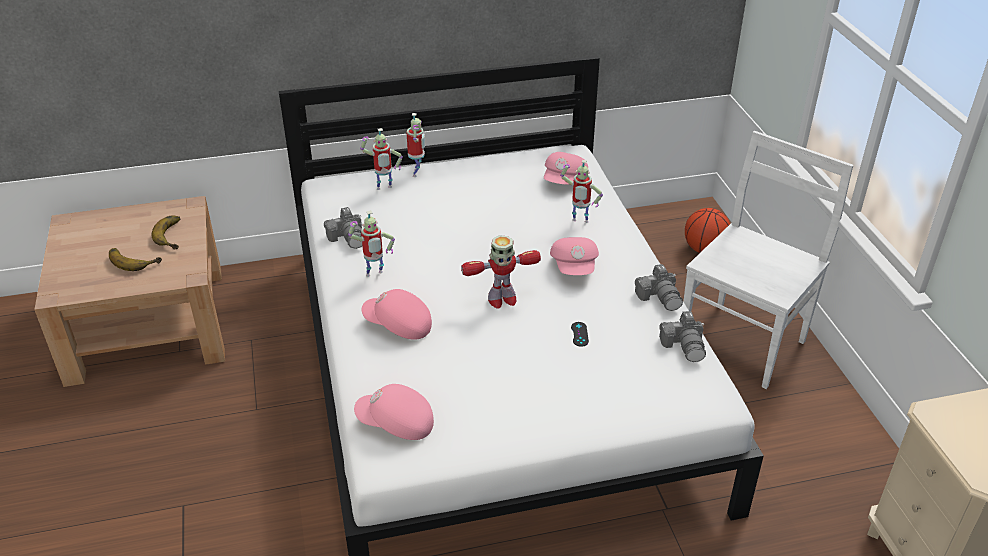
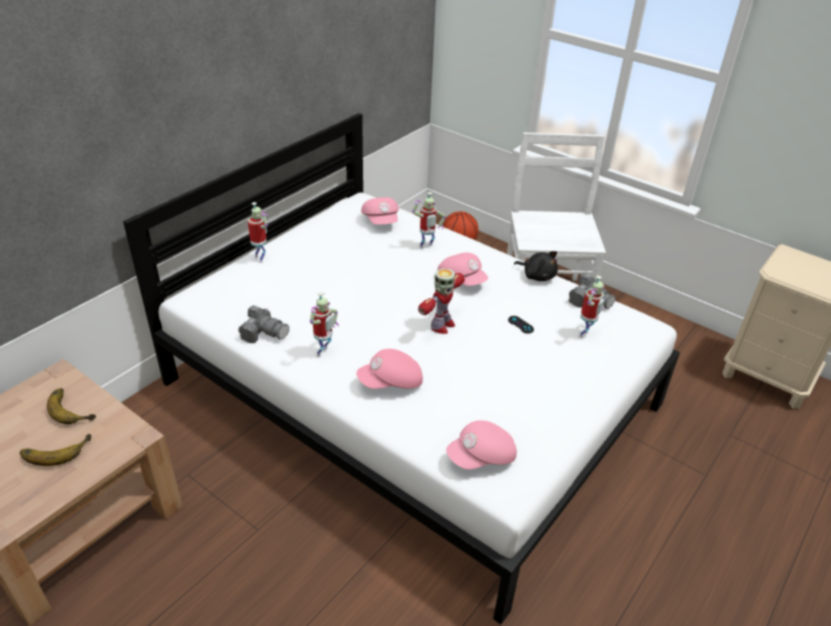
camera: 40 degrees left, 0 degrees up
toy robot [360,128,403,190] -> toy robot moved to [579,275,605,338]
camera [635,264,683,311] -> black plush toy [514,251,558,281]

